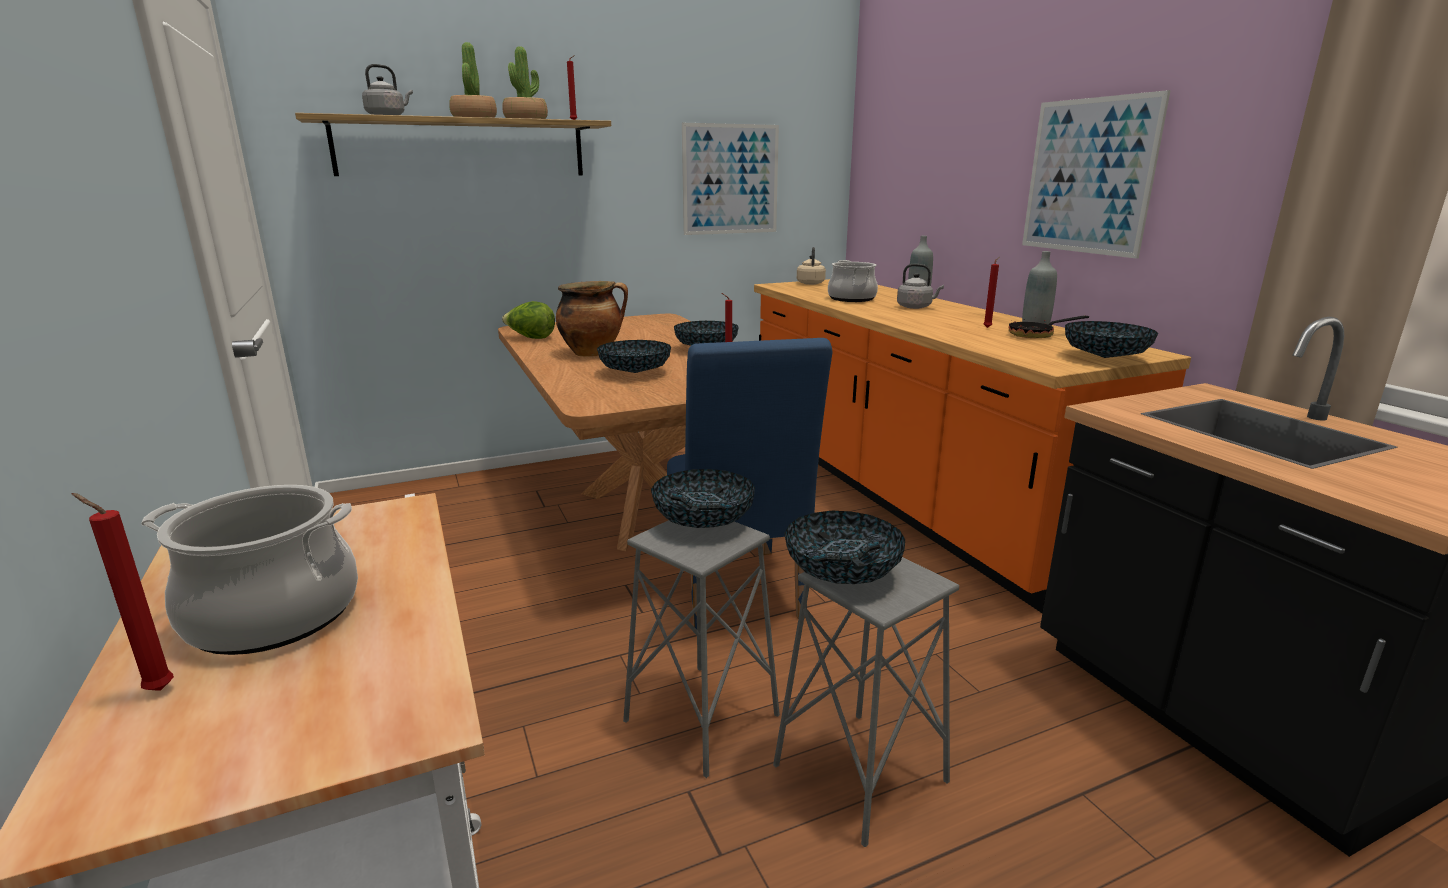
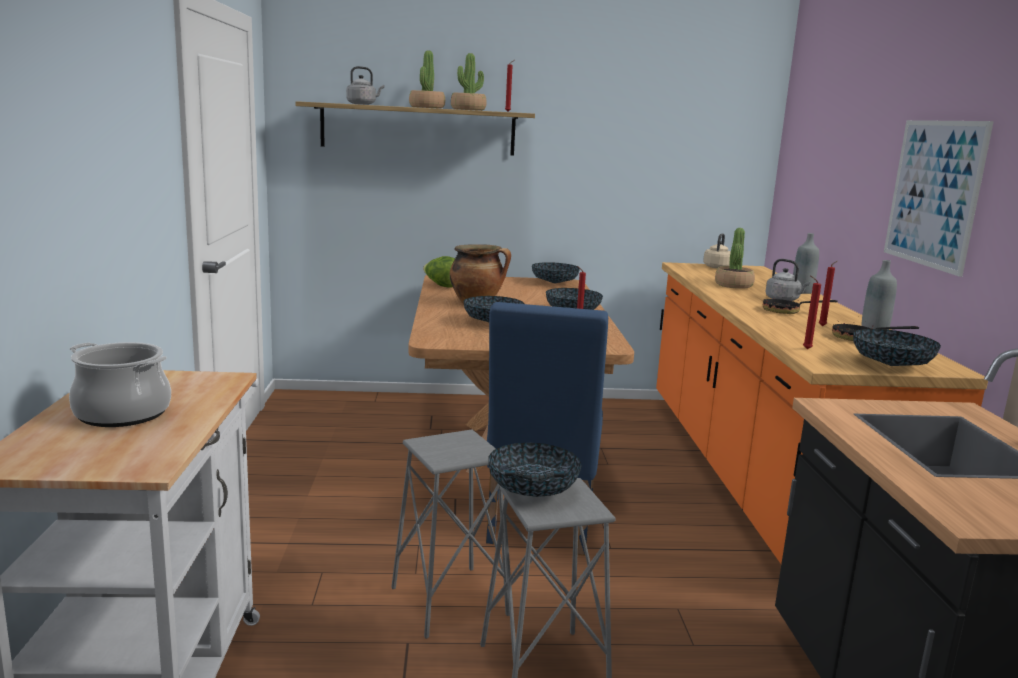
camera: 20 degrees right, 5 degrees down
red candle [71,493,174,691] -> red candle moved to [803,275,821,349]
bowl [651,469,755,528] -> bowl moved to [532,262,580,284]
picture [682,123,779,235] -> none
cooking pot [828,260,878,302] -> potted plant [715,228,755,289]
none -> frying pan [763,297,838,314]

